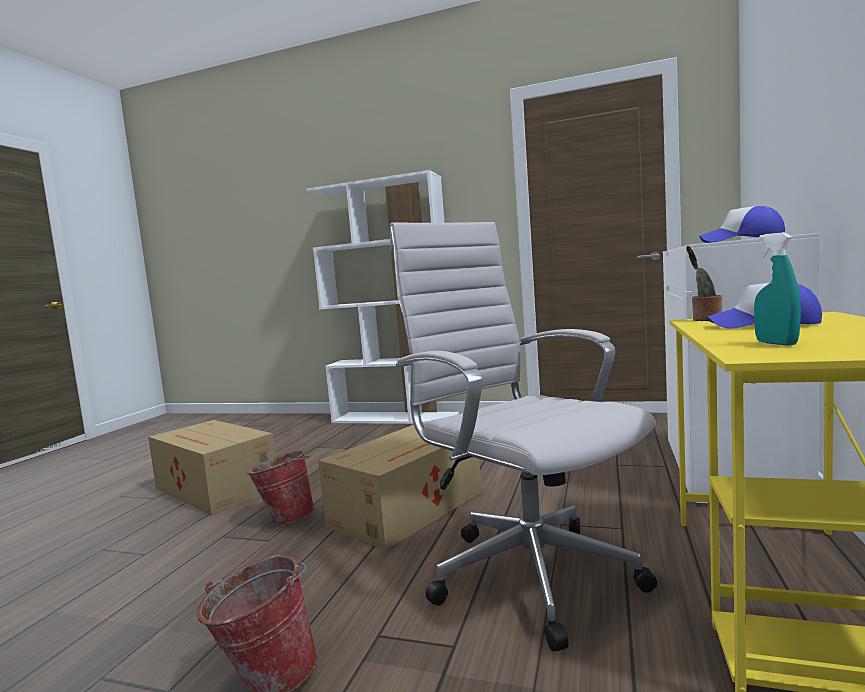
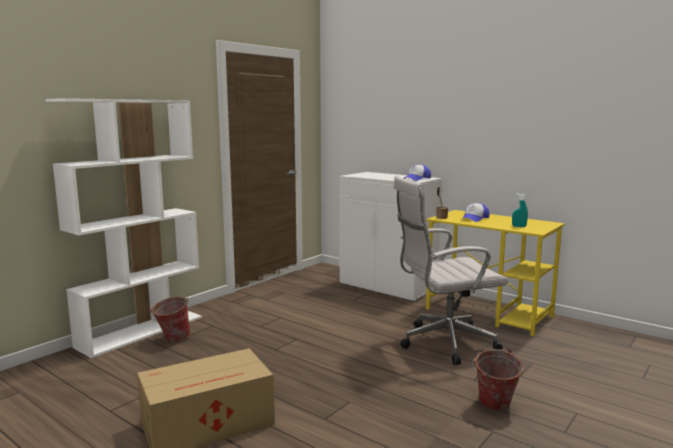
camera: 70 degrees left, 5 degrees up
bucket [247,450,315,526] -> bucket moved to [150,296,191,343]
cardboard box [318,423,482,550] -> none

